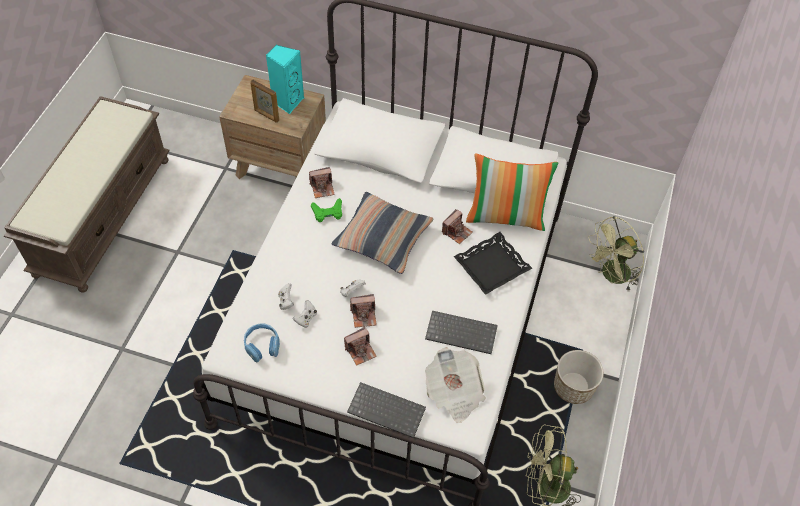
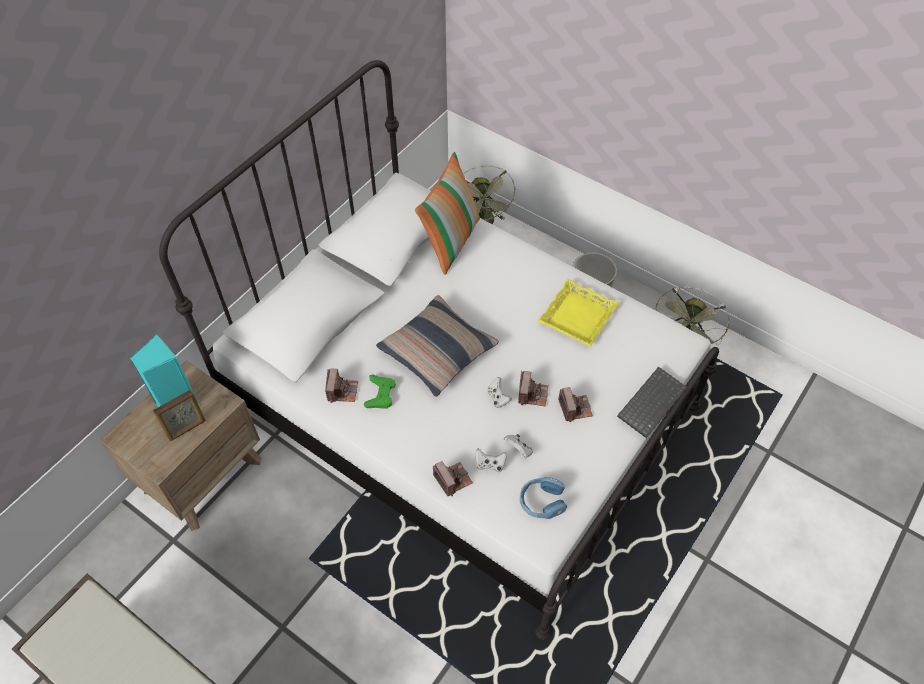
camera: 70 degrees left, 0 degrees up
keyboard [425,311,498,354] -> yellow tray [538,279,619,347]
newspaper [425,347,486,423] -> none
camera [442,209,473,244] -> camera moved to [433,461,473,496]
black tray [454,232,532,295] -> none

